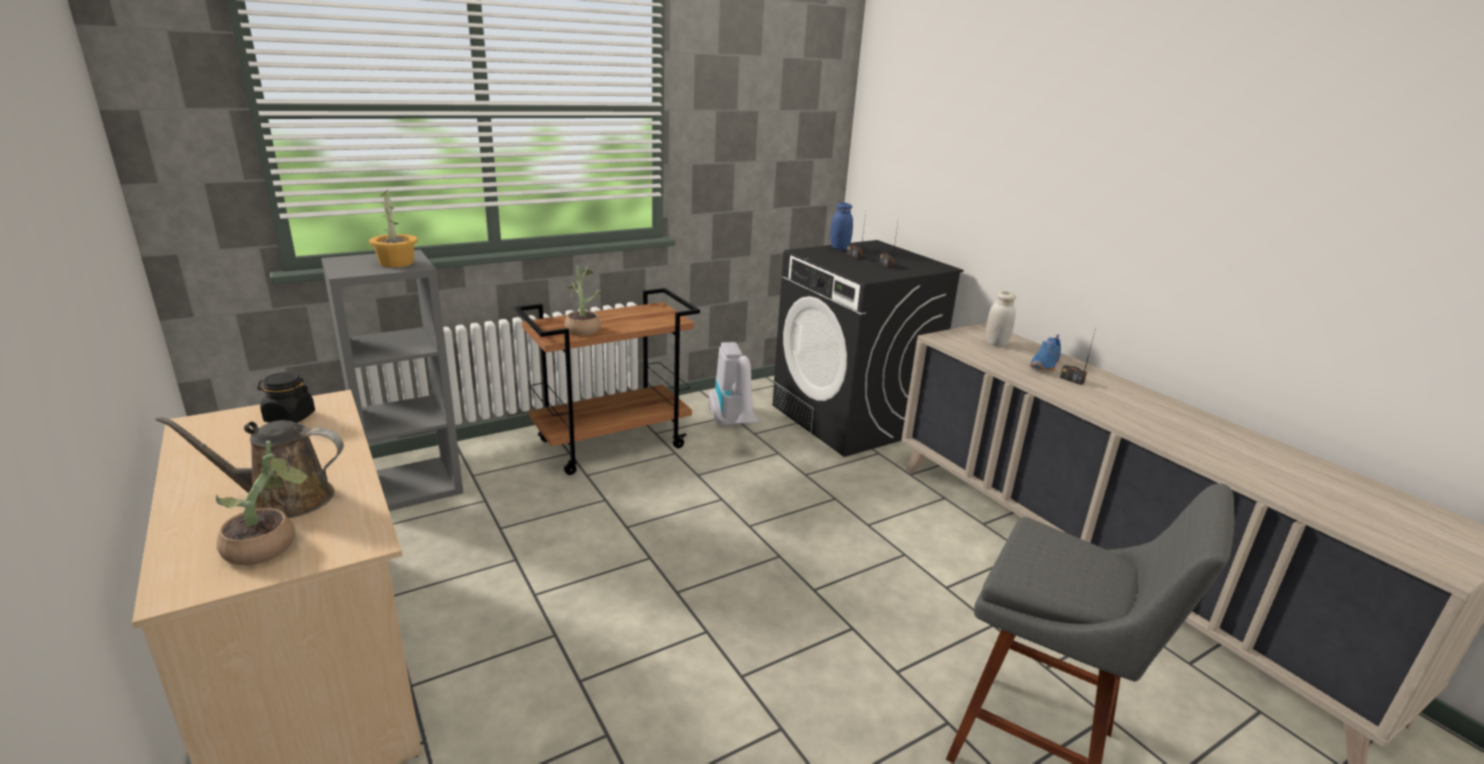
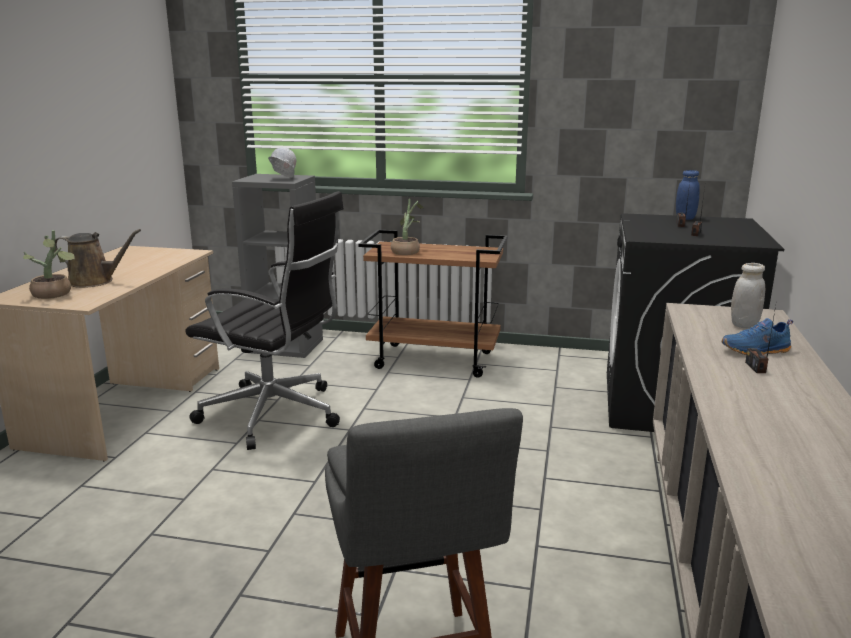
camera: 45 degrees right, 5 degrees down
brown watering can [156,416,344,518] -> brown watering can turned 150 degrees clockwise [55,229,141,288]
black jar [257,372,315,423] -> none
potted plant [369,190,417,268] -> white hard hat [268,147,296,178]
vacuum cleaner [709,342,761,426] -> none
none -> black office chair [185,191,344,450]

